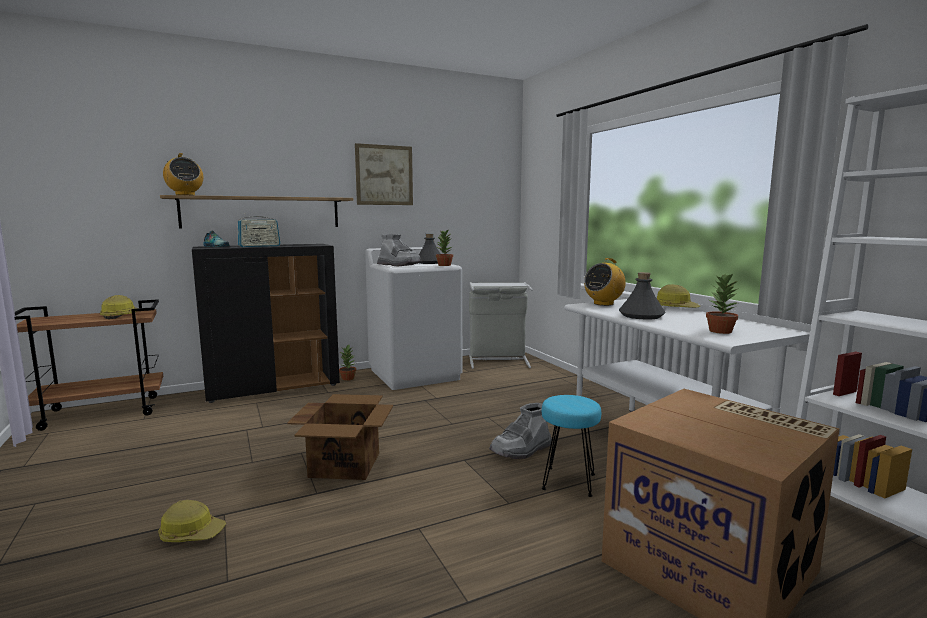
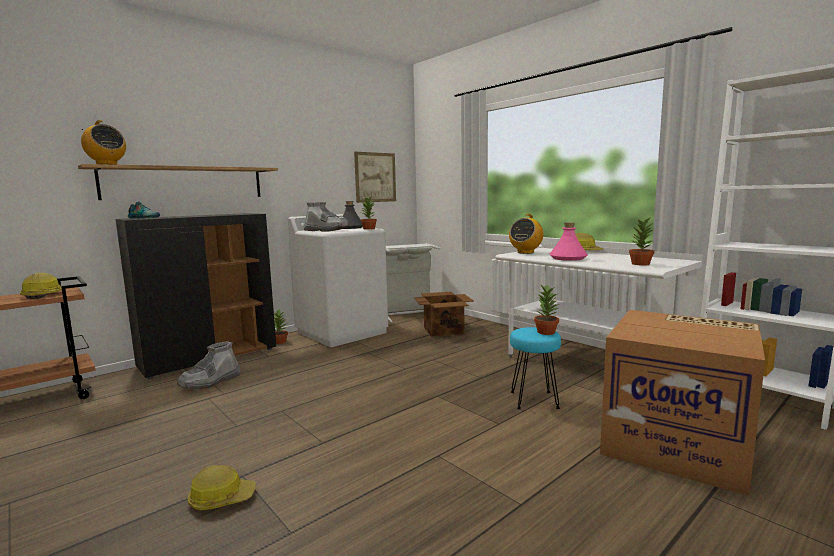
camera: 15 degrees left, 0 degrees up
radio [237,213,281,247] -> none
cardboard box [287,394,393,480] -> cardboard box moved to [414,292,474,337]
picture [355,143,413,205] -> picture moved to [354,152,396,203]
grey boot [489,403,553,459] -> grey boot moved to [177,341,240,389]
grey bottle [619,272,666,320] -> pink bottle [550,222,588,261]
none -> potted plant [534,285,559,335]

